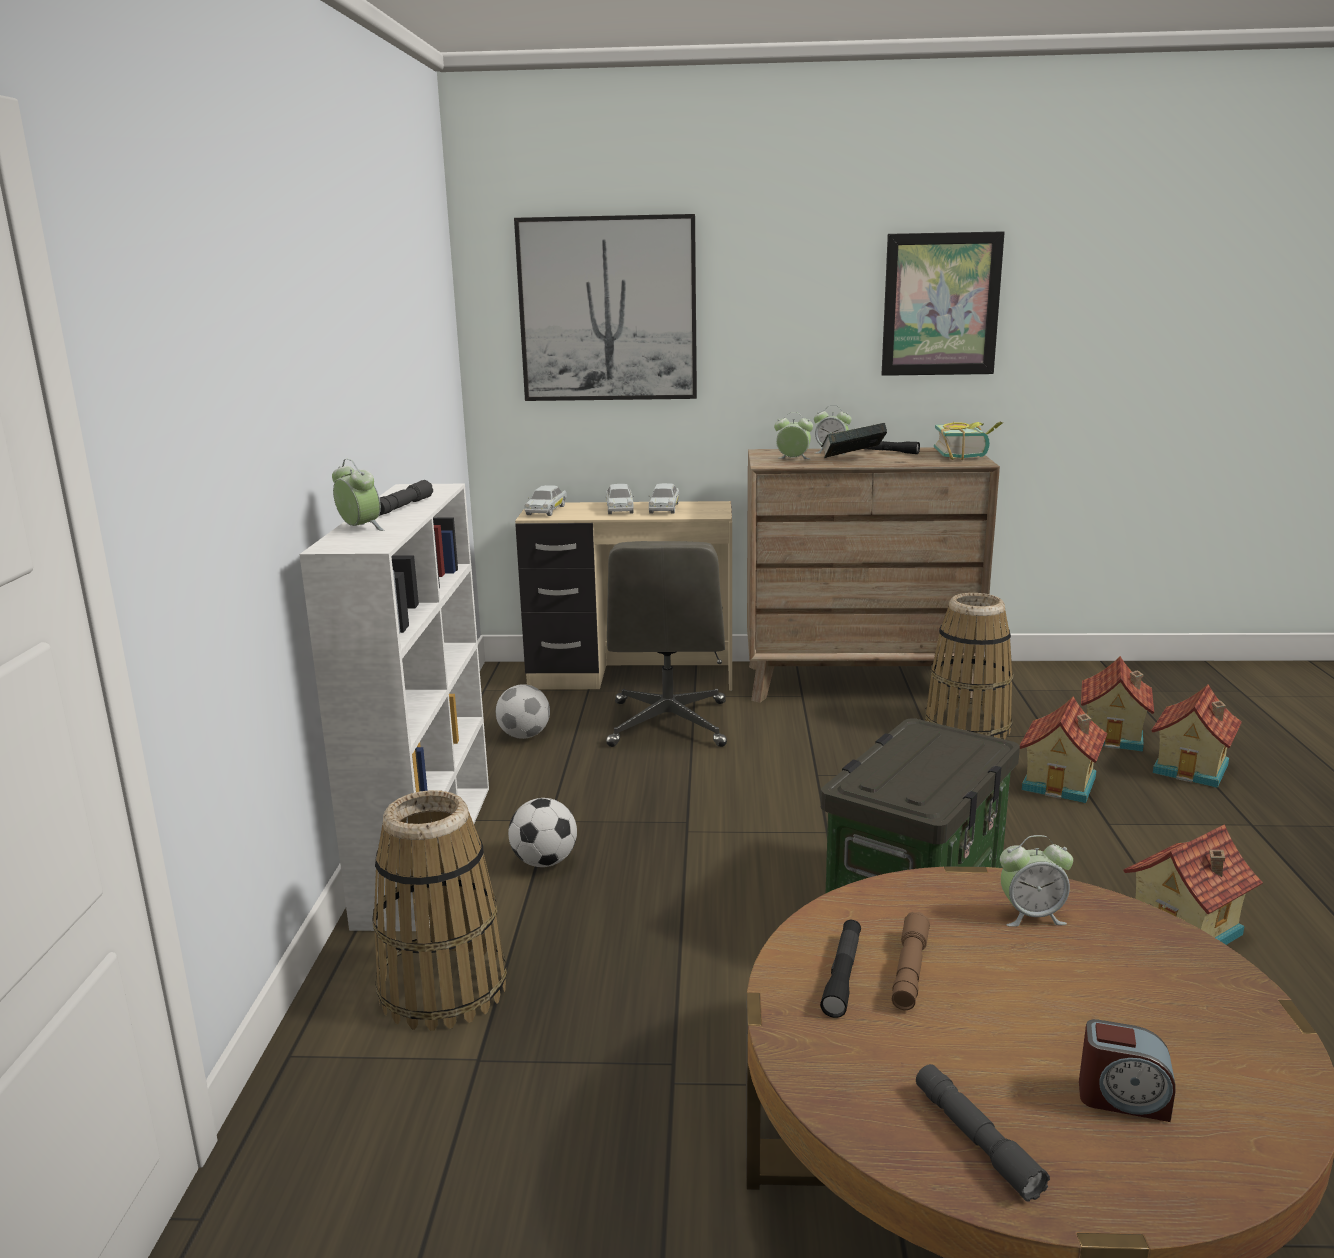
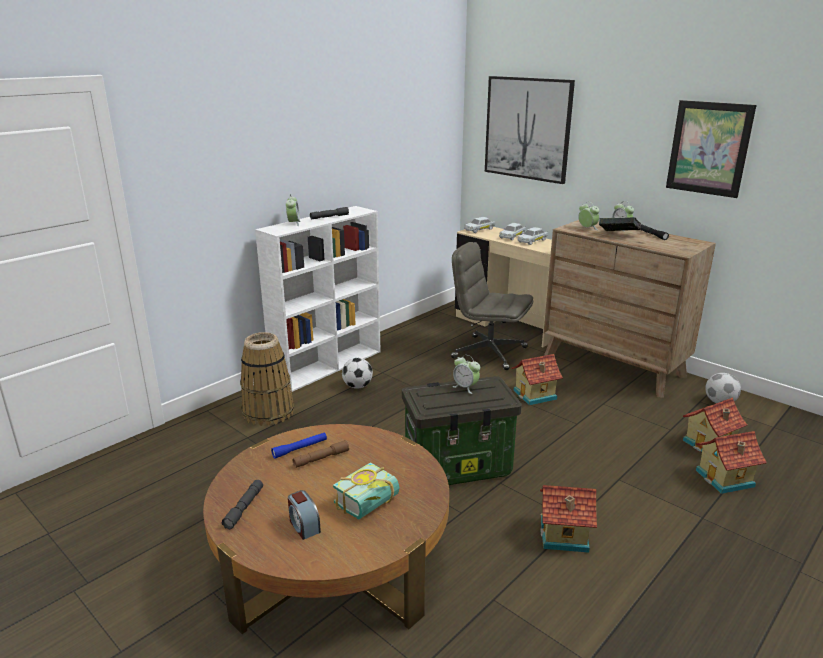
camera: 40 degrees right, 5 degrees up
football [496,684,550,739] -> football moved to [705,373,741,403]
grey office chair [606,541,727,747] -> grey office chair turned 75 degrees clockwise [451,242,533,370]
black flashlight [820,920,861,1018] -> blue flashlight [271,433,327,459]
basket [925,593,1013,740] -> none
book [934,422,1003,460] -> book moved to [333,462,399,520]
alarm clock [1000,835,1073,927] -> alarm clock moved to [452,355,480,394]
toy house [1019,696,1108,803] -> toy house moved to [511,354,563,405]

